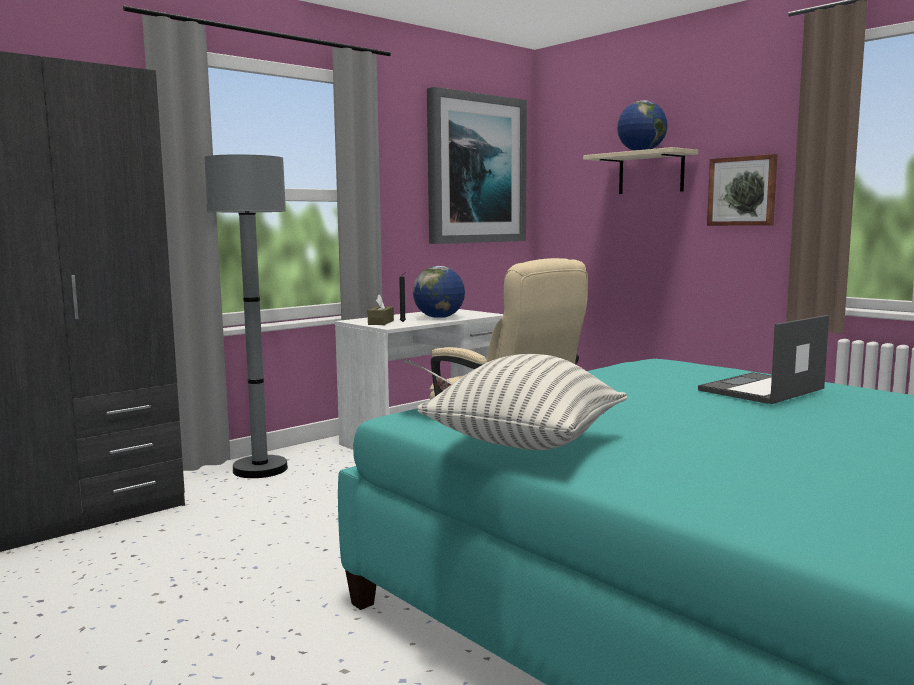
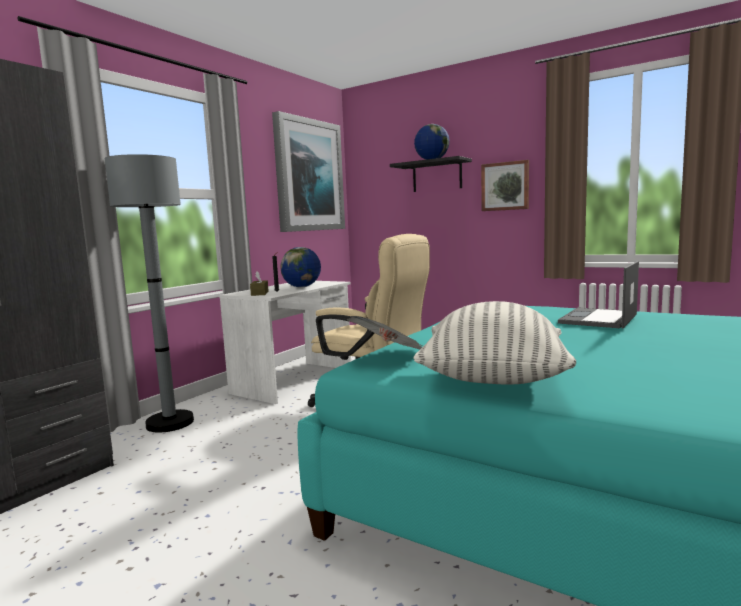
camera: 15 degrees left, 0 degrees up
beige shelf [583,147,698,194] -> black shelf [390,156,472,192]

